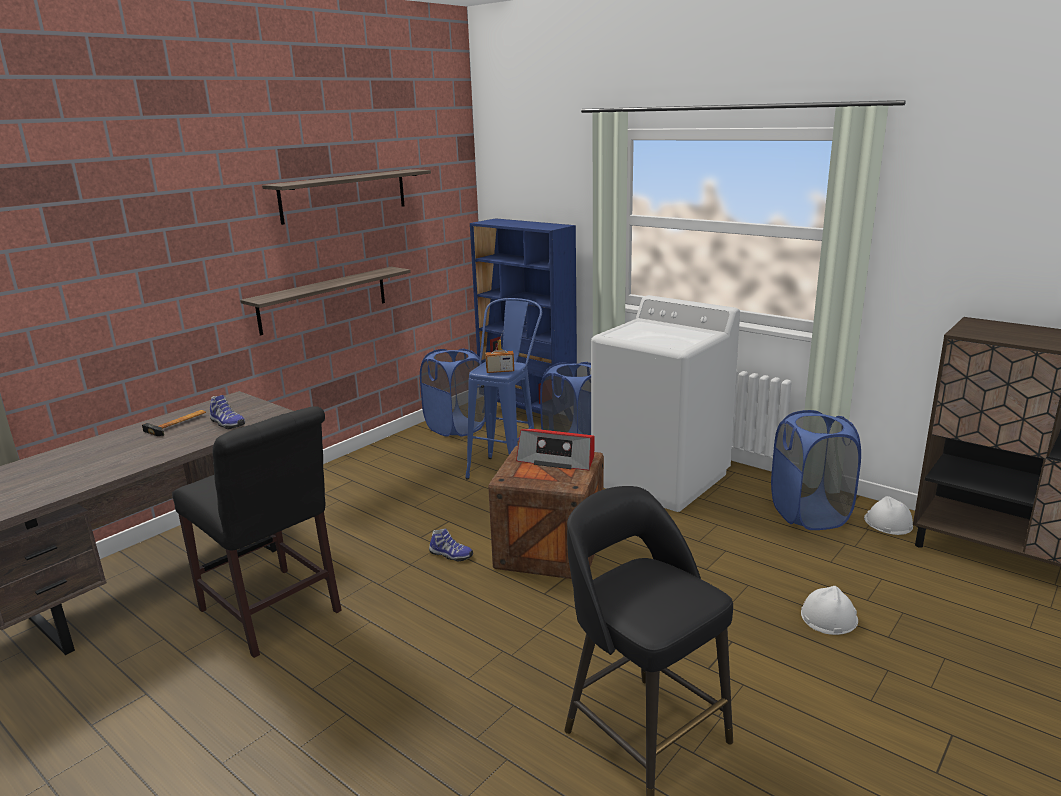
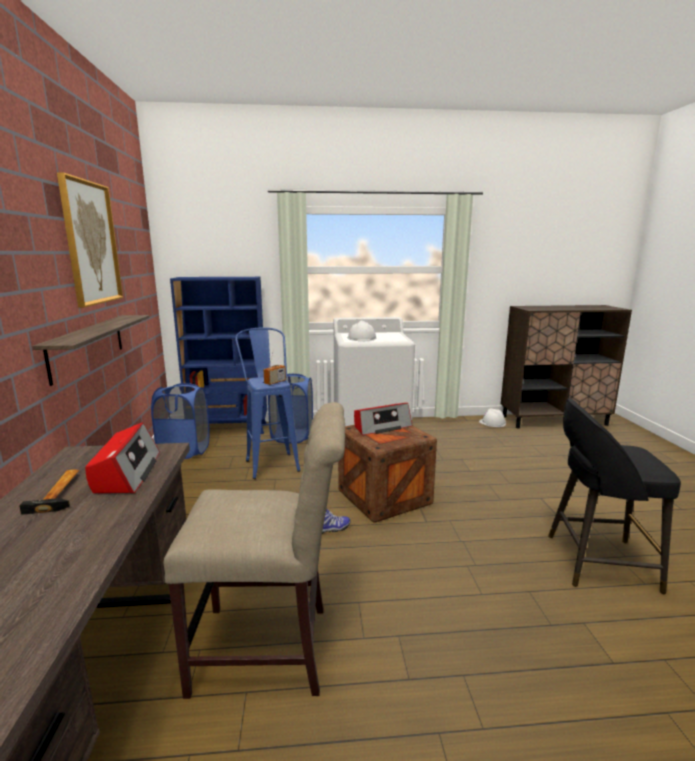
camera: 45 degrees left, 5 degrees down
black chair [172,406,342,658] -> beige chair [164,402,345,699]
shoe [210,395,245,429] -> radio [85,422,160,493]
shelf [262,169,431,225] -> picture [57,172,123,307]
blue laundry basket [771,410,861,530] -> none
white hard hat [801,586,858,635] -> white hard hat moved to [348,321,376,341]

